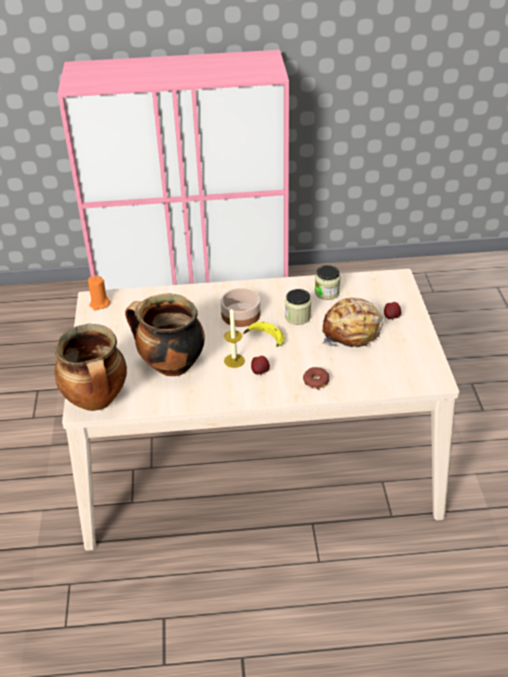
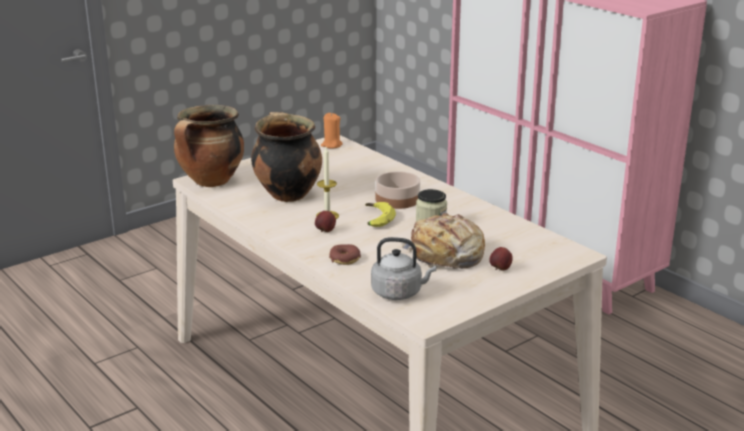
camera: 55 degrees right, 15 degrees down
jar [315,265,340,300] -> none
none -> grey kettle [371,237,436,300]

